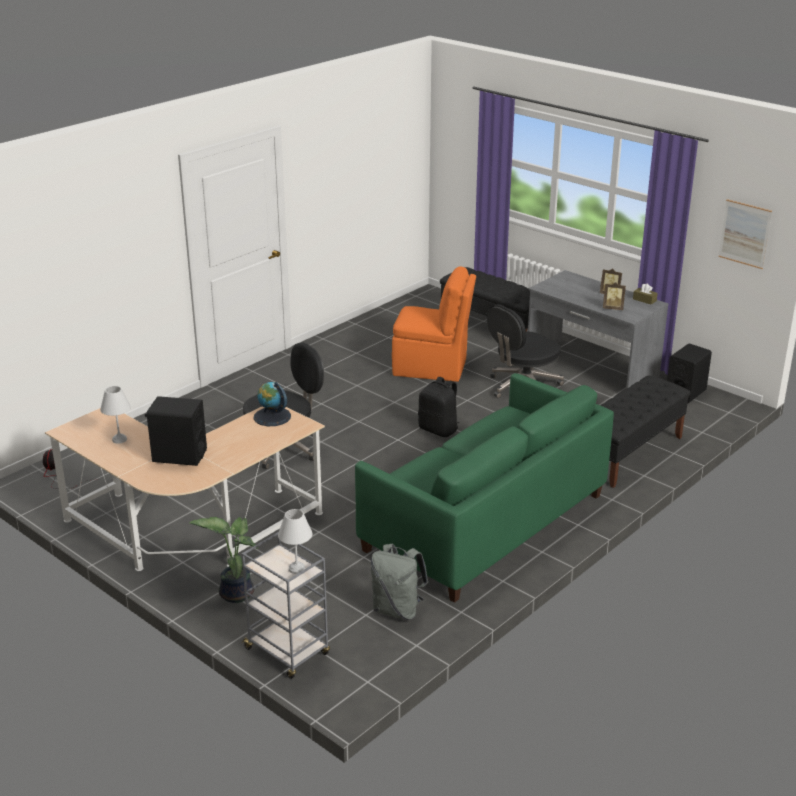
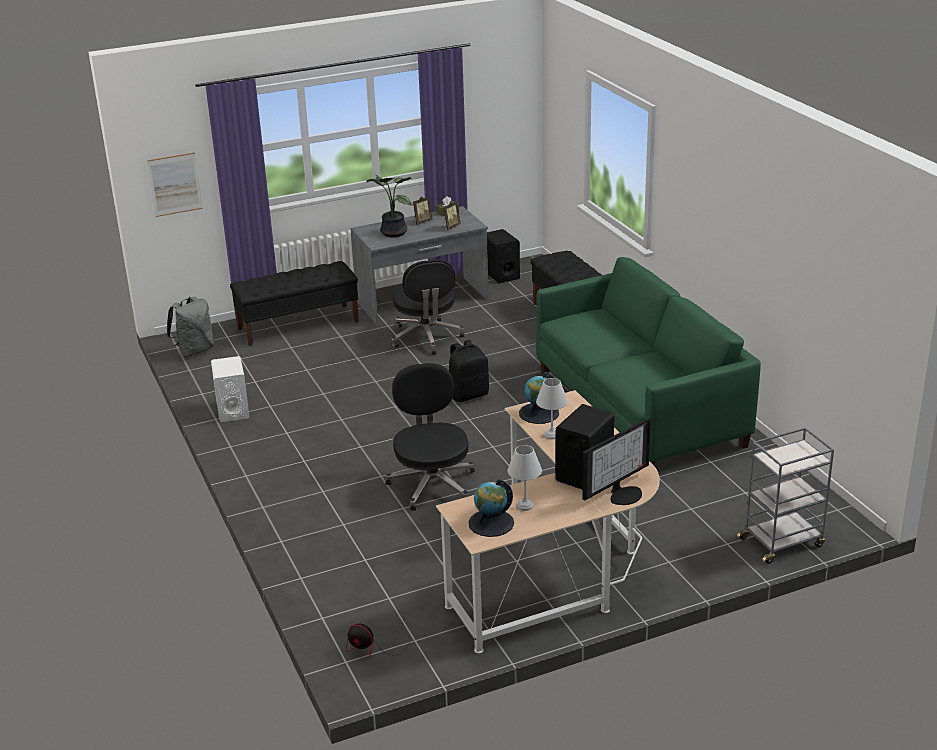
camera: 65 degrees left, 0 degrees up
potted plant [189,517,258,603] -> potted plant moved to [366,175,413,237]
white table lamp [278,509,312,574] -> white table lamp moved to [536,378,568,439]
grey backpack [371,544,428,620] -> grey backpack moved to [166,297,214,357]
orange chair [392,266,476,382] -> none
picture [718,199,772,269] -> picture moved to [147,152,203,217]
none -> white speaker [211,356,249,422]
none -> globe [468,479,514,537]
none -> monitor [582,418,651,505]

